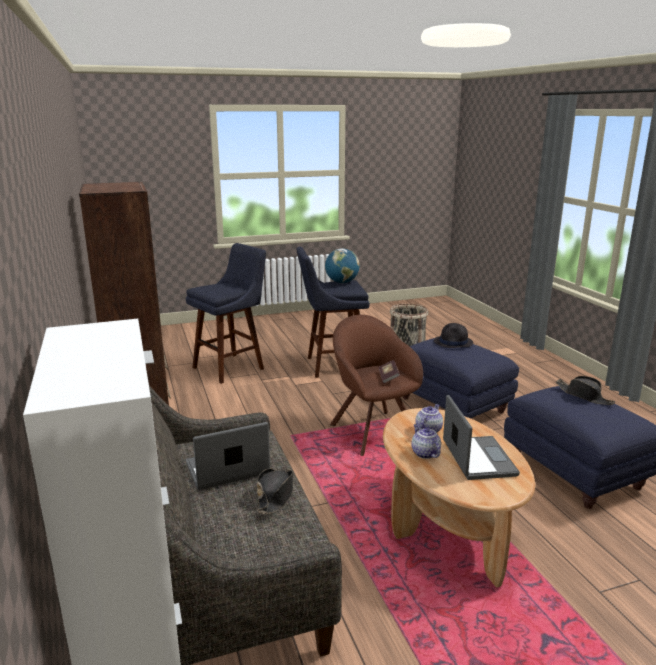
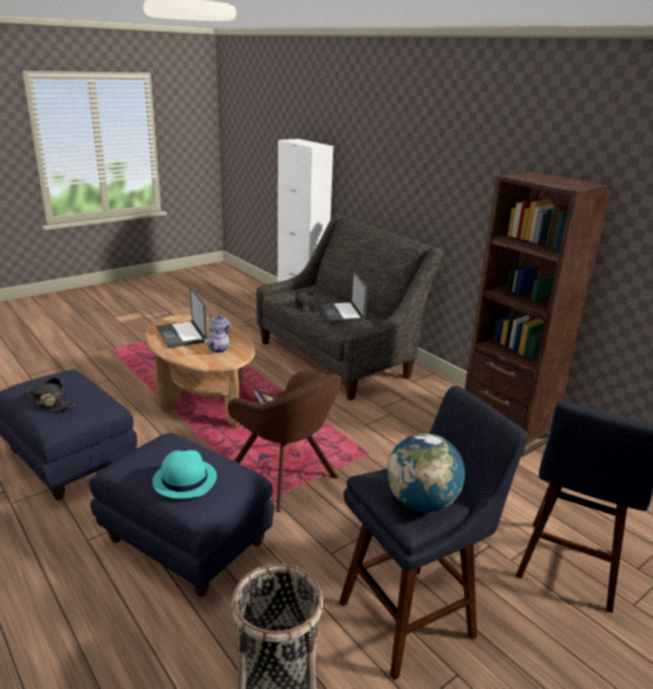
camera: 160 degrees right, 5 degrees up
laptop [186,422,270,490] -> laptop turned 120 degrees clockwise [320,272,367,323]
black hat [434,323,473,348] -> turquoise hat [152,450,217,499]

